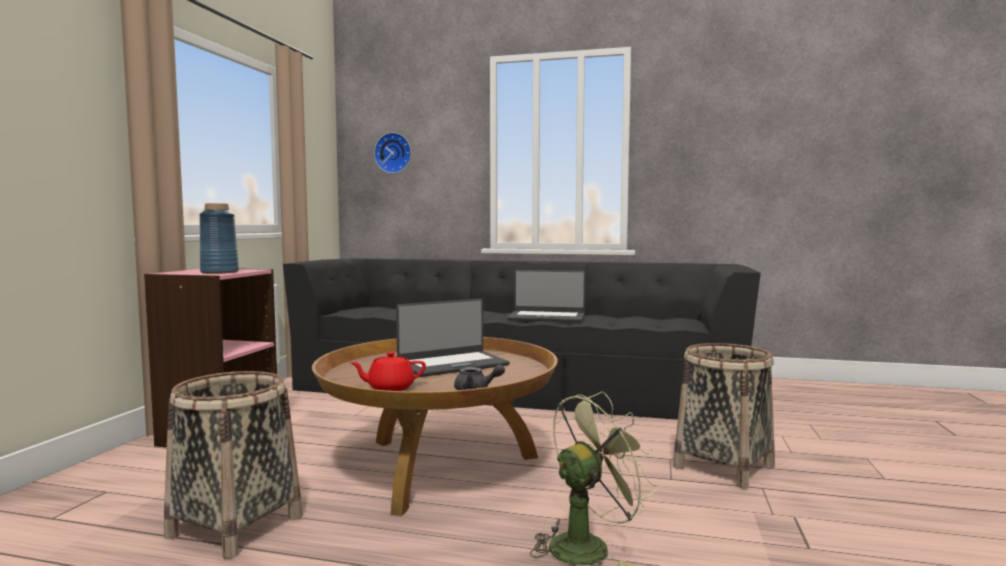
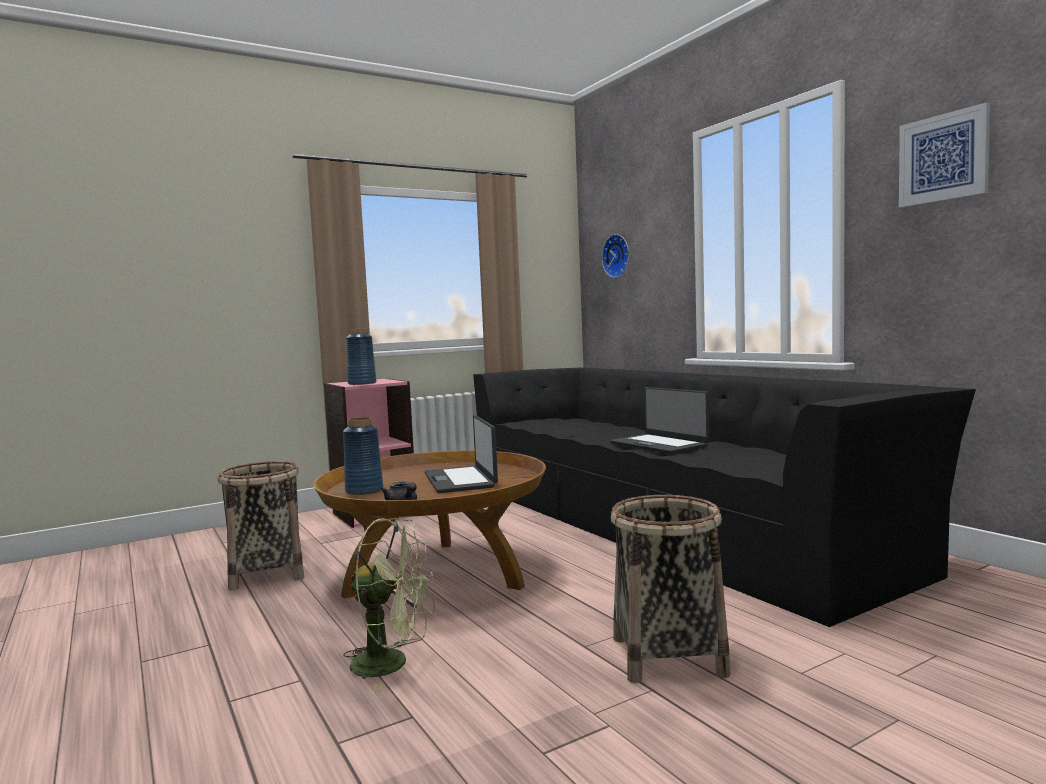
camera: 45 degrees right, 0 degrees up
red teapot [350,352,426,391] -> blue vase [343,417,383,495]
laptop [396,299,510,377] -> laptop turned 60 degrees clockwise [425,415,498,493]
none -> picture [899,102,990,208]

